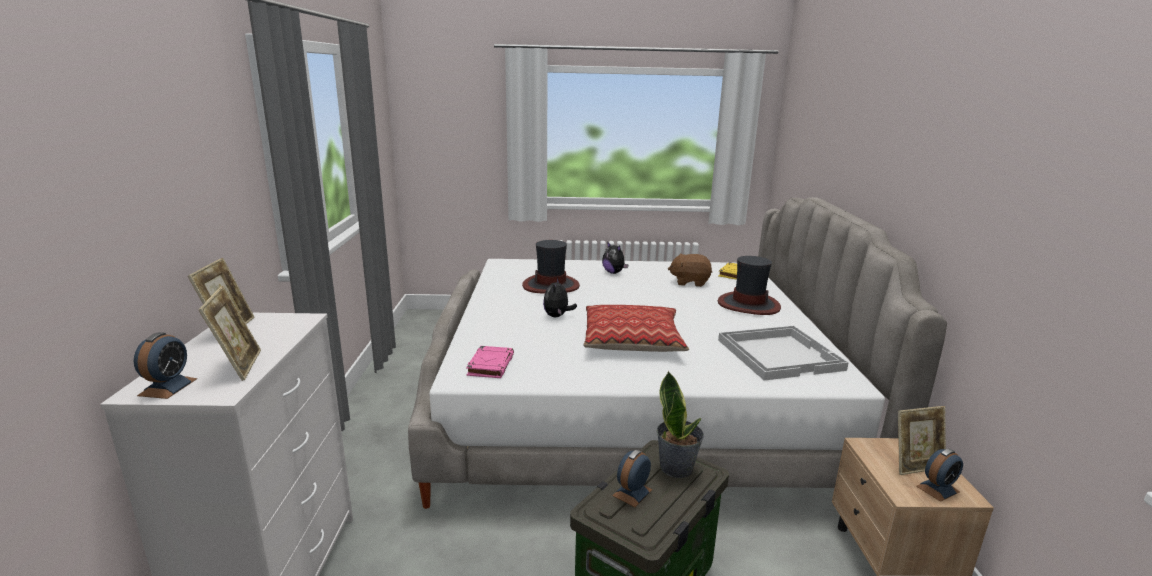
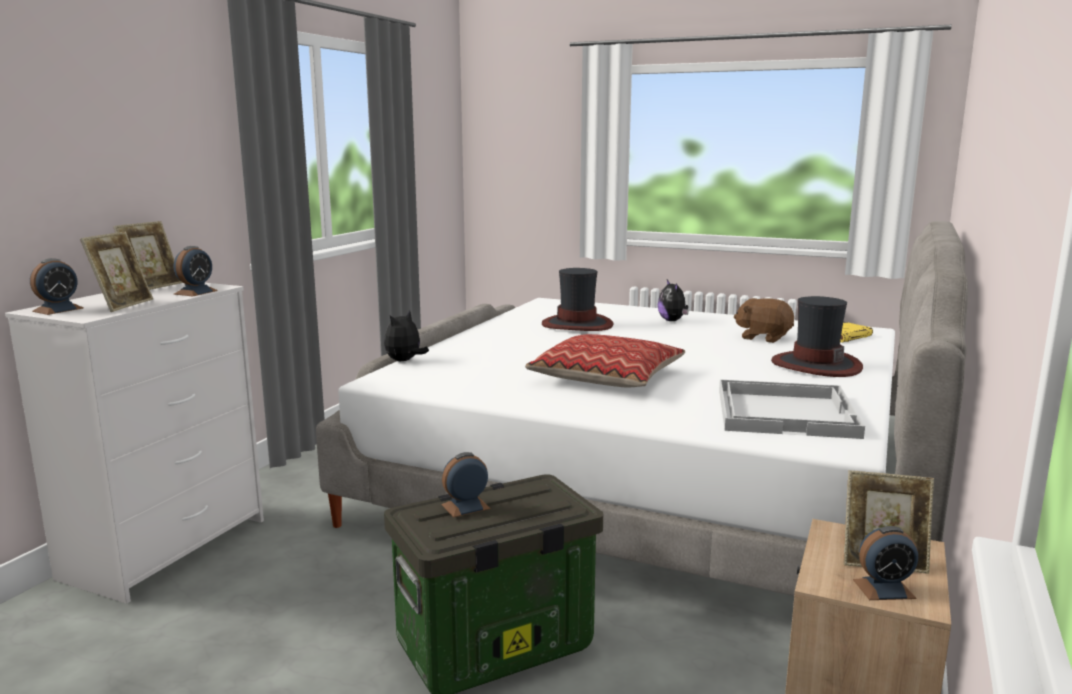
camera: 25 degrees right, 5 degrees down
pink book [466,346,514,378] -> none
plush toy [543,277,577,317] -> plush toy moved to [384,310,429,361]
potted plant [657,371,704,478] -> none
none -> alarm clock [174,246,218,296]

